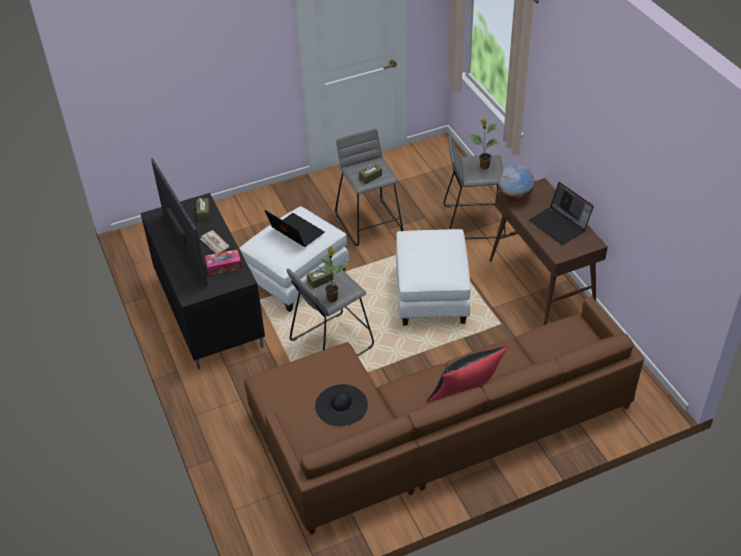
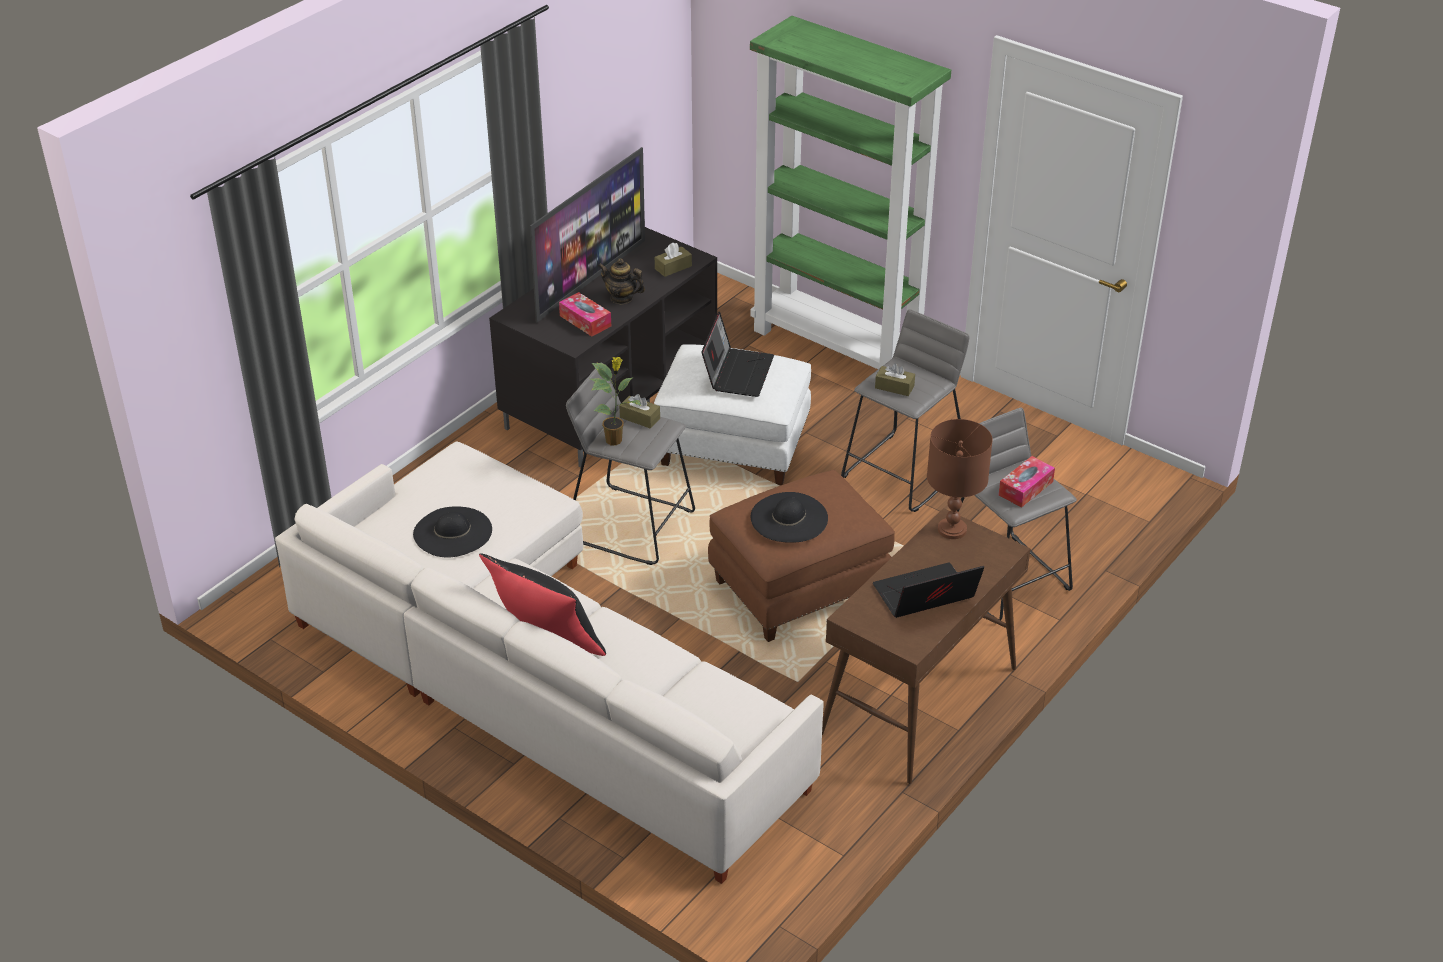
camera: 60 degrees right, 5 degrees down
newspaper [200,230,229,253] -> teapot [598,258,645,304]
brown sofa [244,297,644,535] -> white sofa [275,441,824,884]
white ottoman [396,229,471,326] -> brown ottoman [708,470,895,642]
potted plant [469,119,500,169] -> tissue box [999,456,1055,508]
globe [497,164,535,201] -> brown table lamp [927,419,993,539]
laptop [529,182,594,244] -> laptop turned 45 degrees clockwise [873,563,984,618]
none -> green bookcase [750,16,951,369]
none -> black hat [751,492,828,543]

